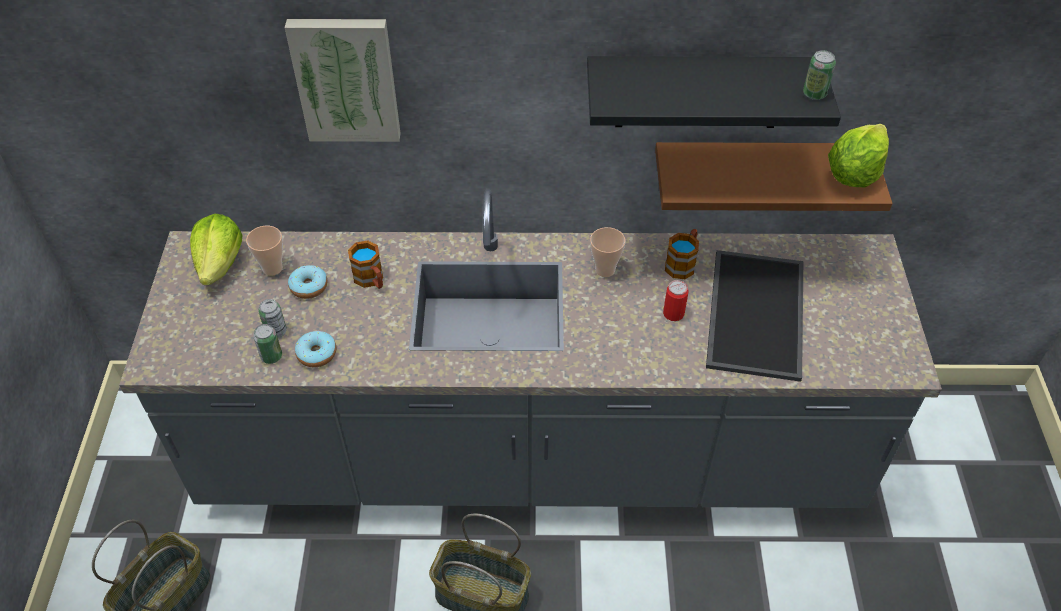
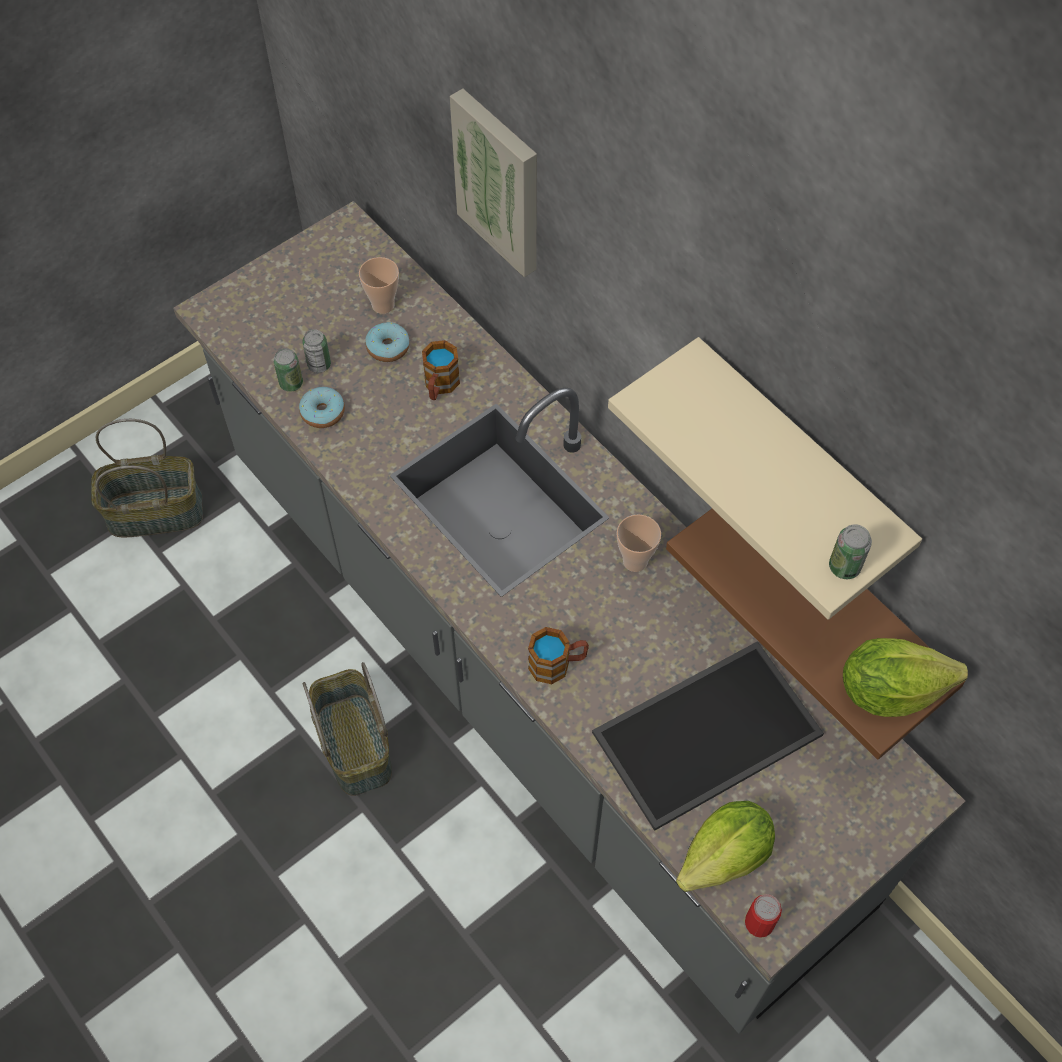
camera: 50 degrees right, 10 degrees up
lettuce [190,214,242,285] -> lettuce moved to [676,801,775,892]
black shelf [587,56,841,128] -> beige shelf [608,337,922,620]
can [663,280,688,321] -> can moved to [745,894,782,938]
mug [665,229,699,279] -> mug moved to [528,627,589,684]

